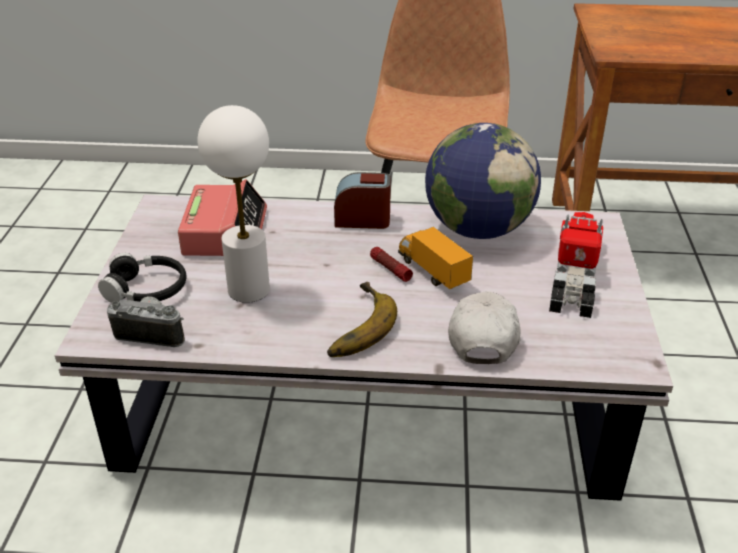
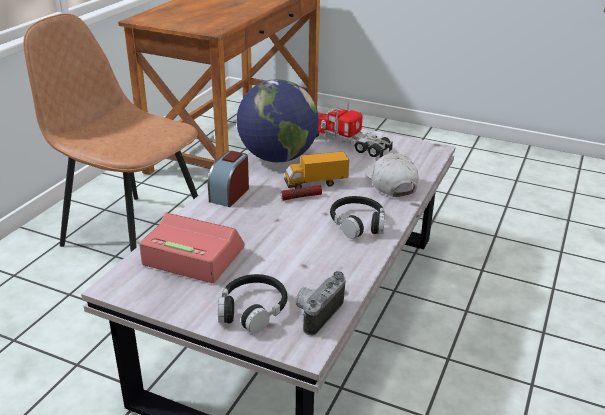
camera: 70 degrees left, 5 degrees down
white table lamp [198,105,270,303] -> none
banana [327,282,397,357] -> black headphones [330,196,385,239]
white cap [448,291,521,364] -> white cap turned 45 degrees clockwise [365,153,418,197]

